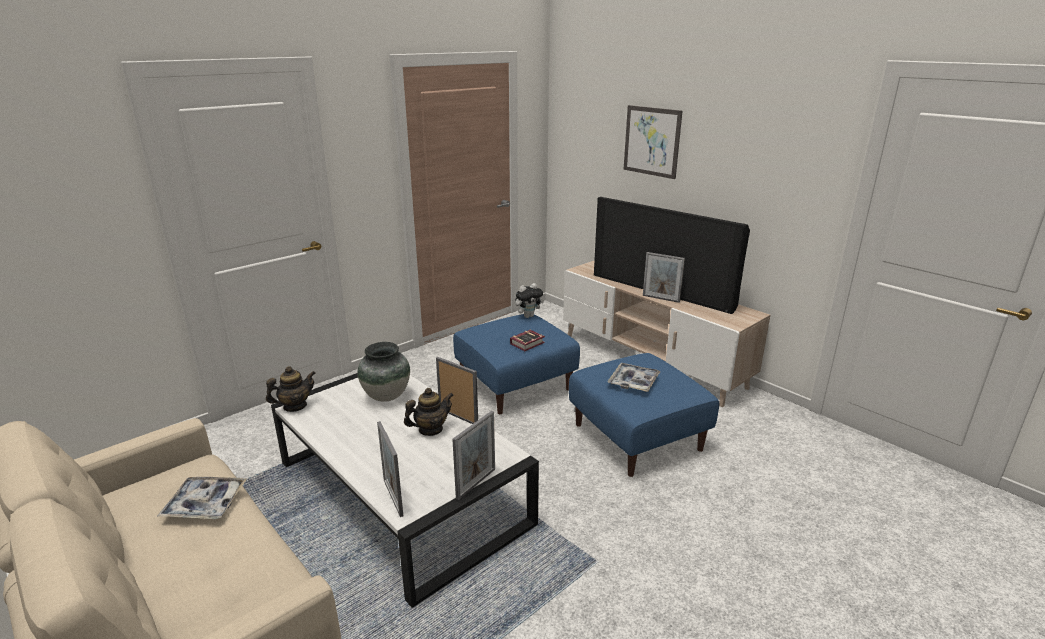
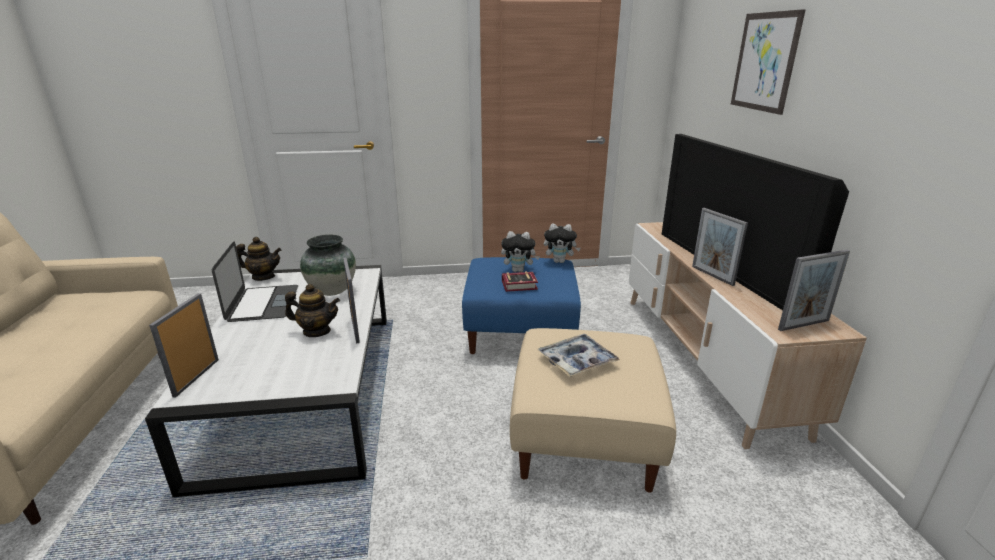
camera: 35 degrees right, 0 degrees up
tray [158,477,247,519] -> none
picture frame [452,411,495,500] -> picture frame moved to [778,250,850,331]
blue ottoman [569,353,719,477] -> beige ottoman [510,328,676,493]
none -> laptop [212,242,298,322]
none -> plush toy [501,231,540,272]

